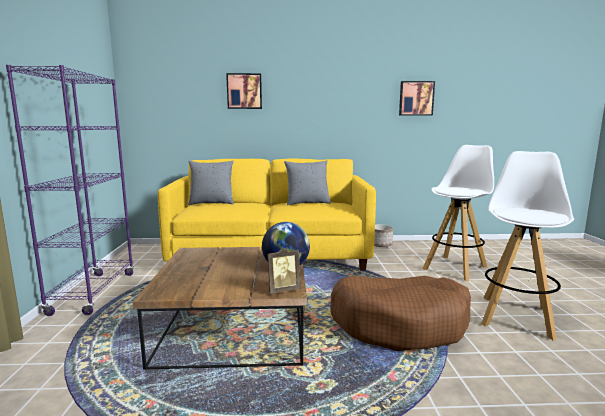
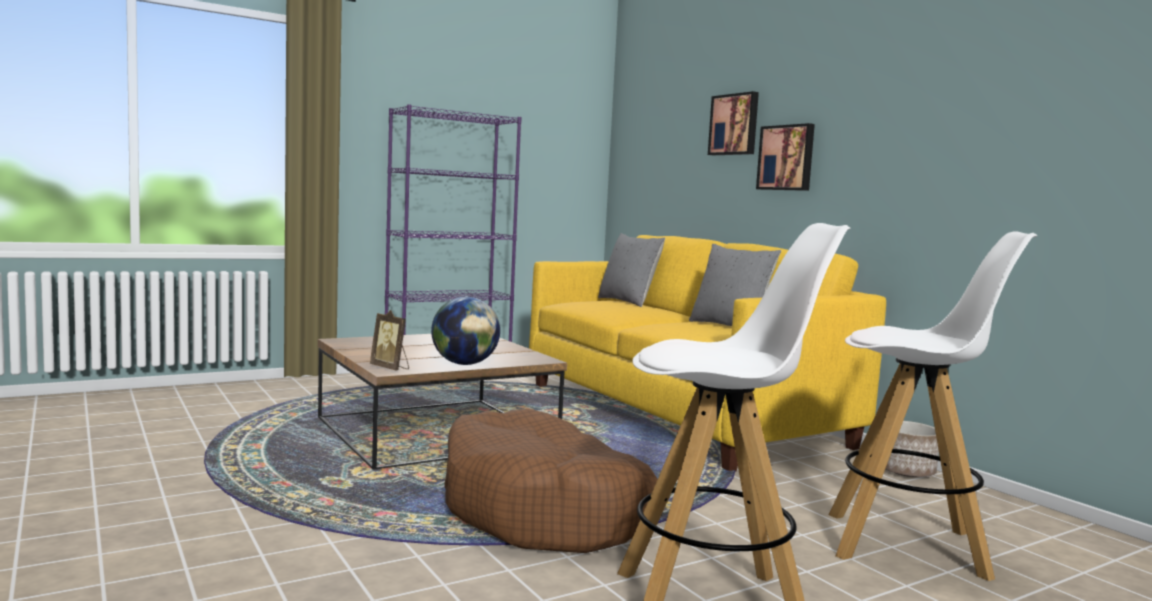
camera: 60 degrees right, 5 degrees down
picture [399,81,435,116] -> picture moved to [756,123,815,191]

